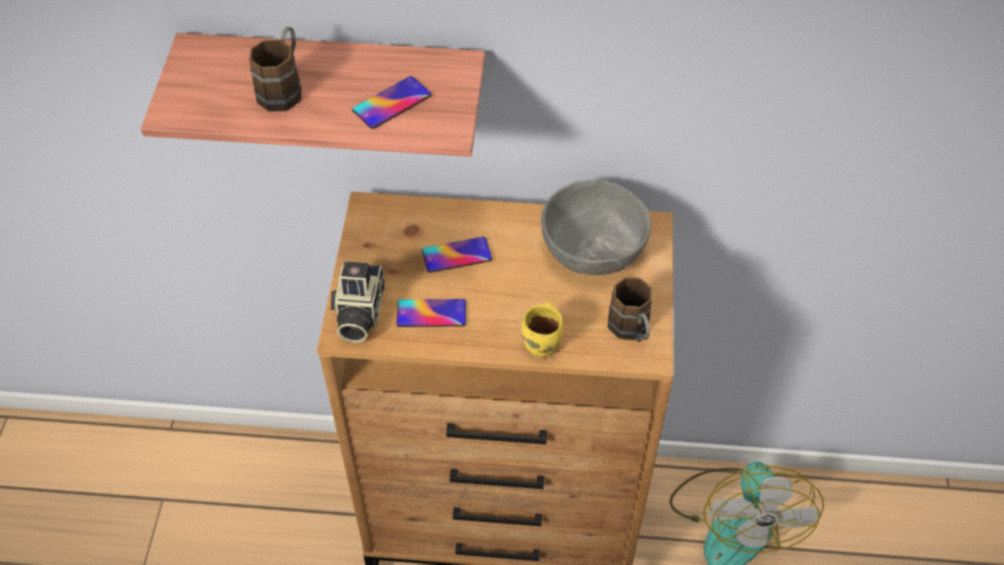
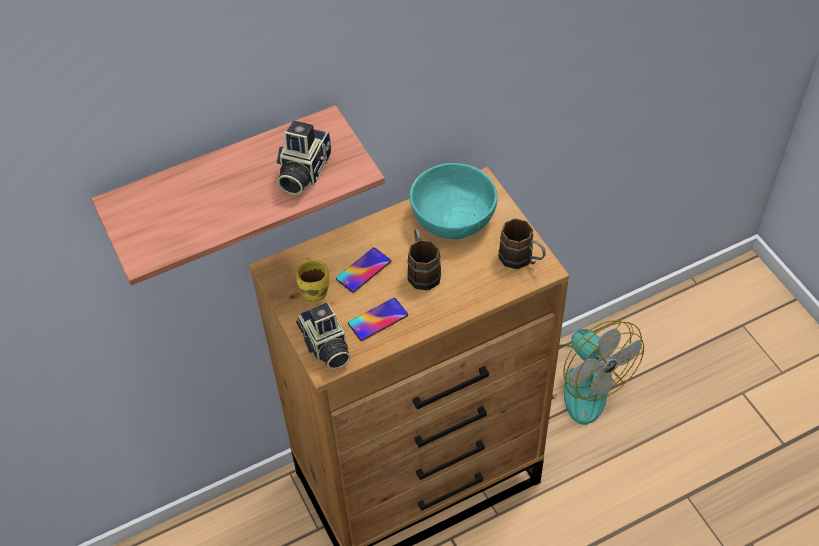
camera: 30 degrees left, 0 degrees up
brown mug [249,27,302,112] -> brown mug moved to [407,228,441,290]
phone [352,76,432,129] -> camera [277,121,331,195]
yellow mug [521,302,564,358] -> yellow mug moved to [296,258,330,302]
grey bowl [541,180,651,275] -> turquoise bowl [410,163,498,239]

